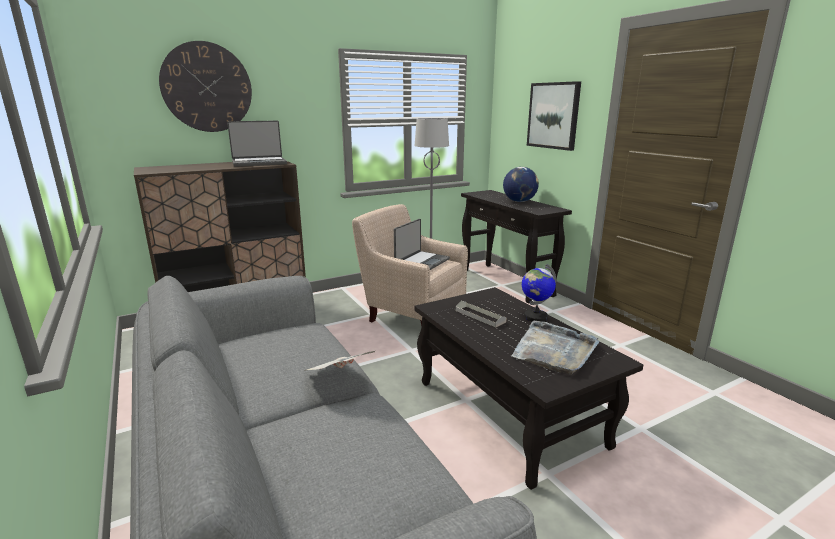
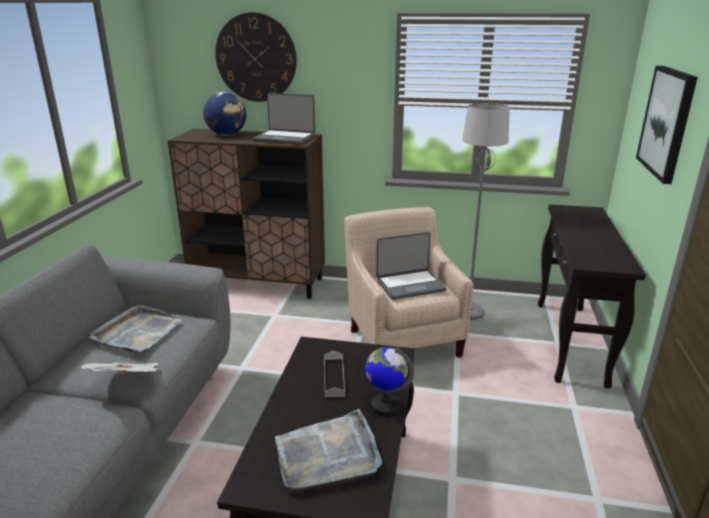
camera: 40 degrees right, 5 degrees up
globe [503,167,539,202] -> globe moved to [203,92,246,135]
none -> grey tray [90,305,182,353]

